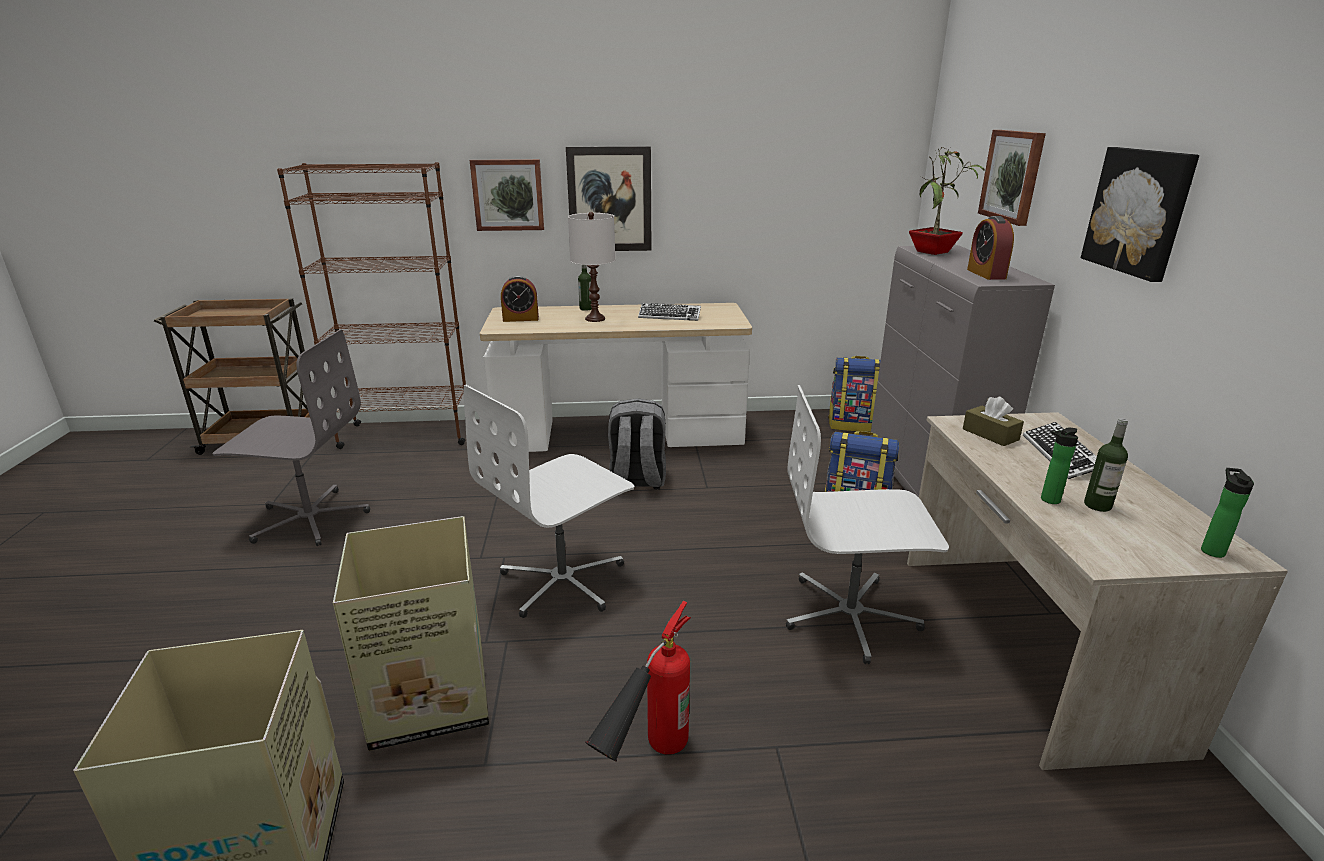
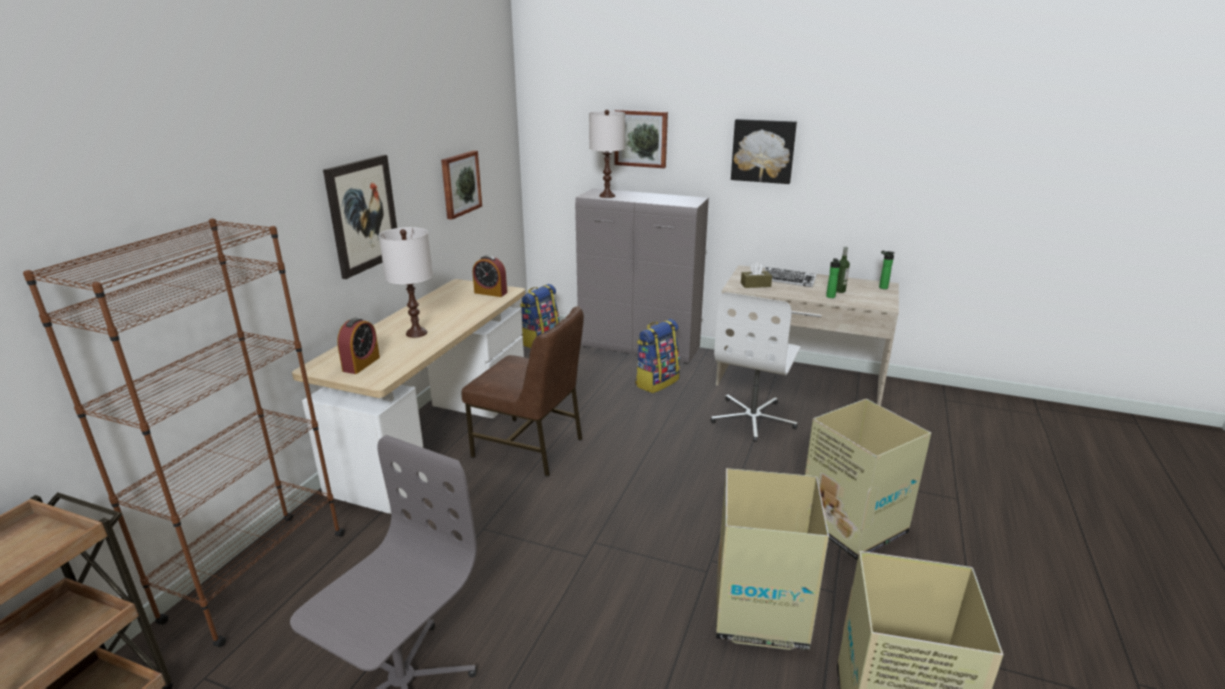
camera: 65 degrees left, 0 degrees up
white office chair [464,385,634,618] -> none
picture [470,159,544,231] -> picture moved to [441,151,482,220]
bottle [578,265,592,311] -> none
fire extinguisher [585,601,691,762] -> cardboard box [805,399,931,560]
grey backpack [608,398,666,489] -> brown chair [461,306,584,477]
keyboard [638,303,701,321] -> none
potted plant [909,146,985,255] -> white table lamp [589,110,625,198]
alarm clock [967,216,1014,280] -> alarm clock moved to [473,255,507,297]

